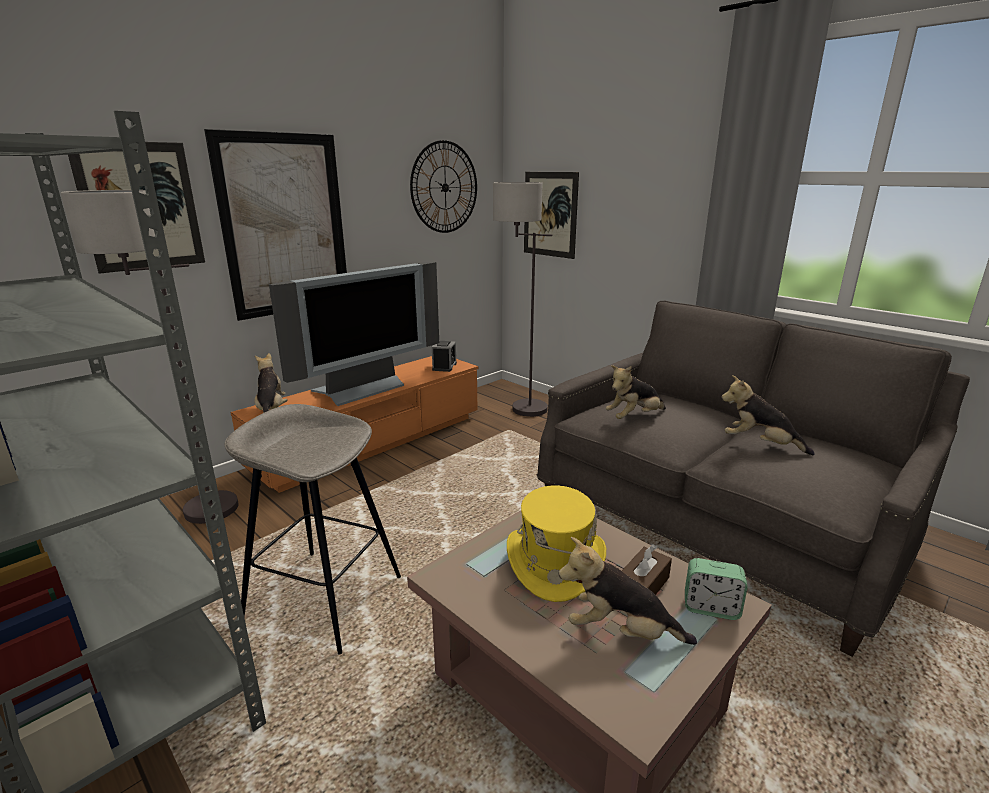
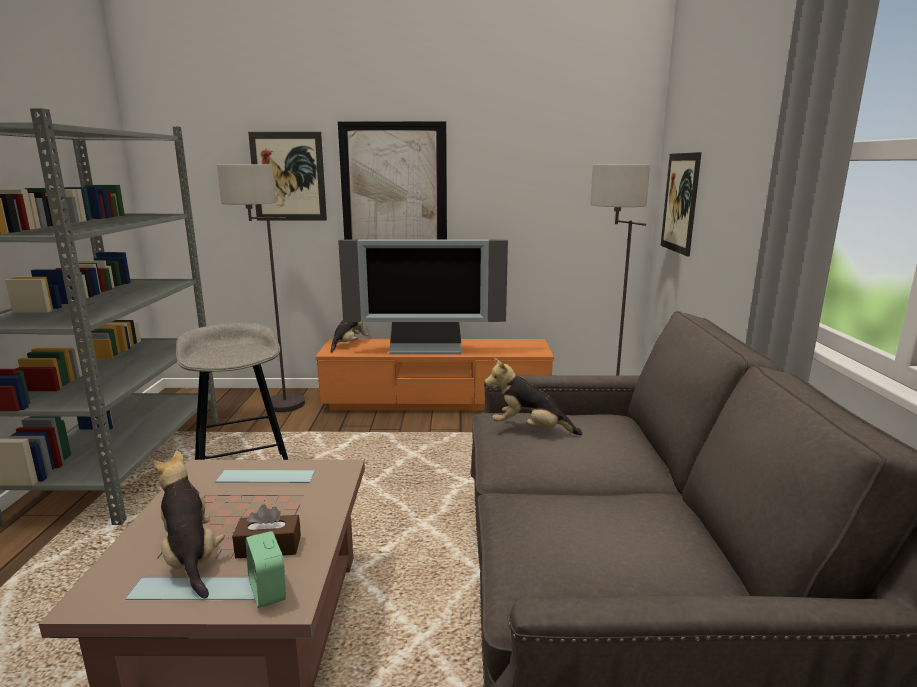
camera: 45 degrees right, 5 degrees down
wall clock [410,140,477,233] -> none
alarm clock [432,341,457,372] -> none
yellow hat [507,485,606,602] -> none
plush toy [721,375,815,455] -> none

